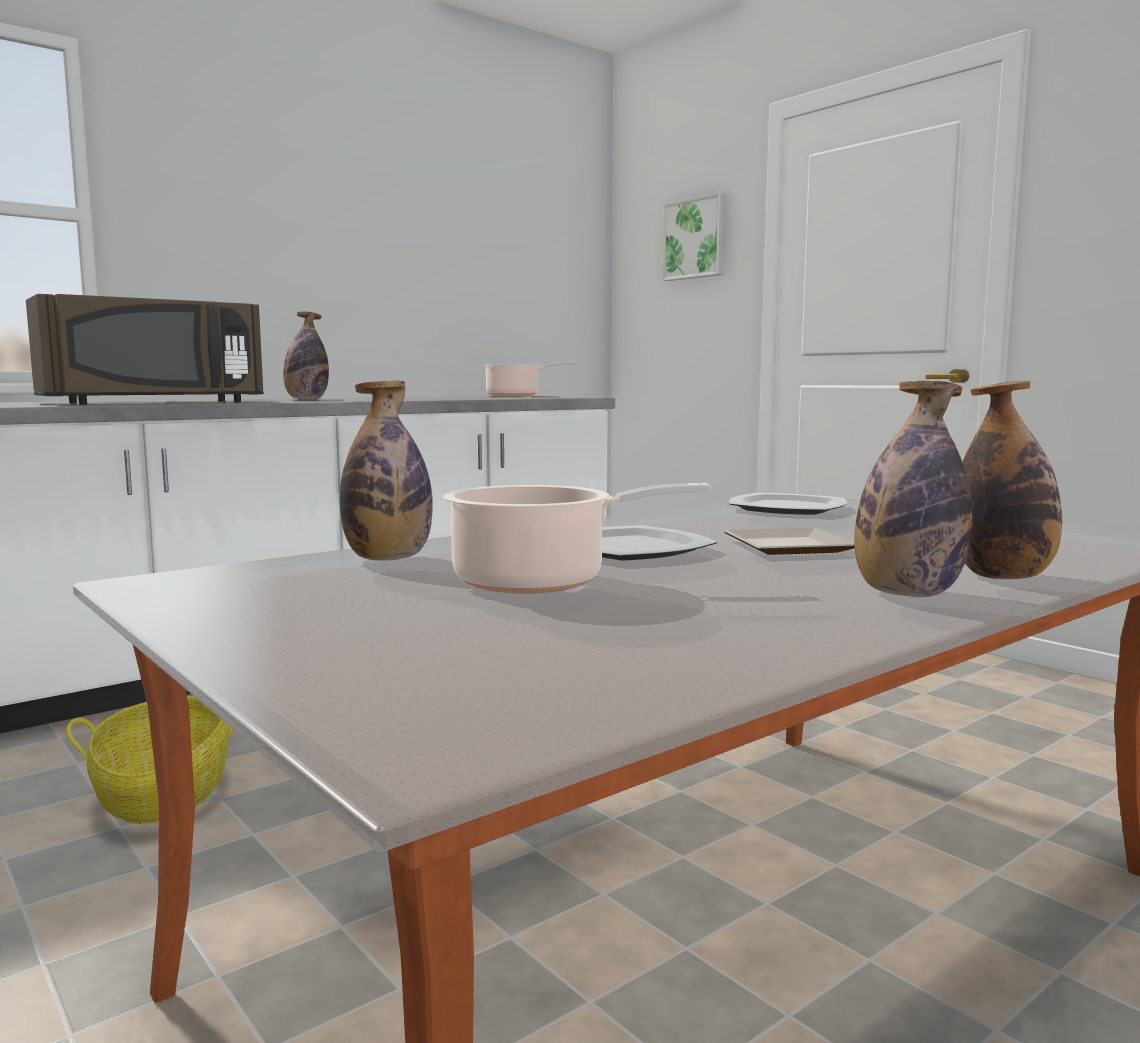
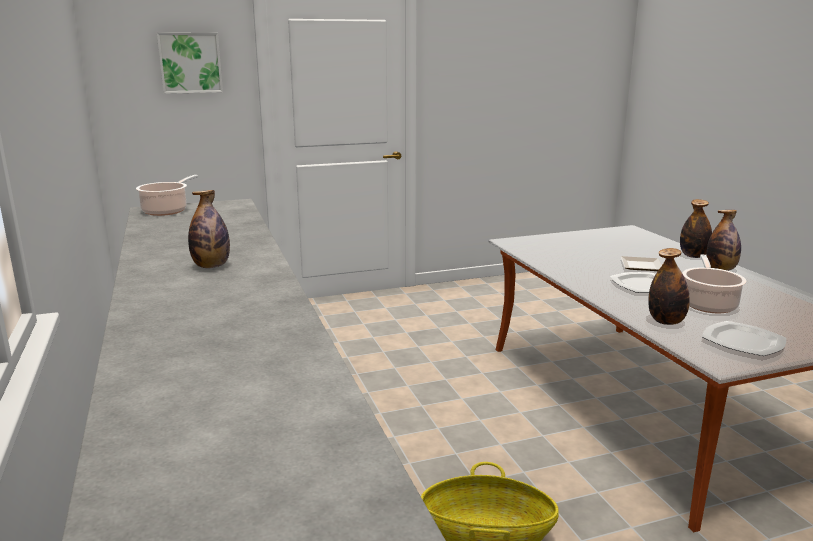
camera: 70 degrees left, 10 degrees up
brown microwave [26,294,264,404] -> none
plate [729,493,847,515] -> plate moved to [702,321,786,356]

